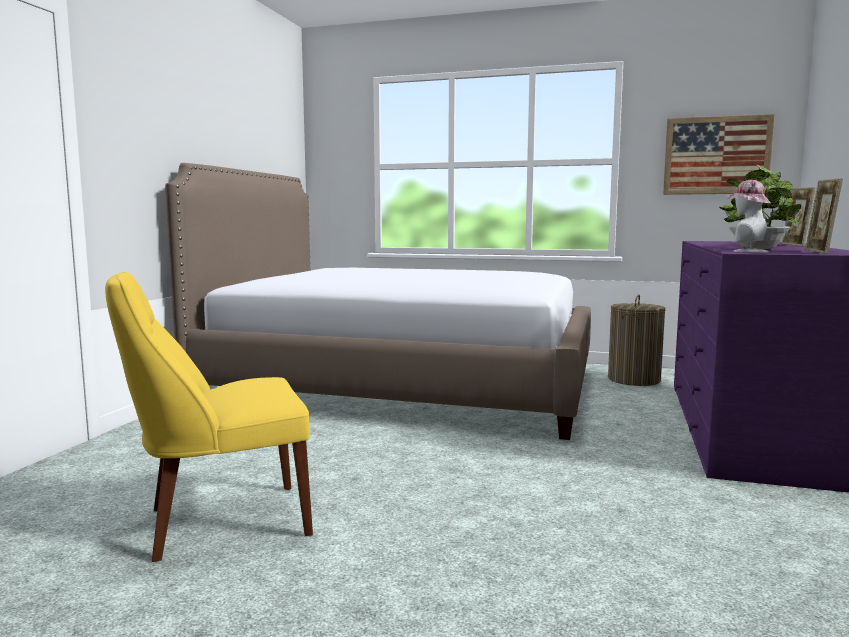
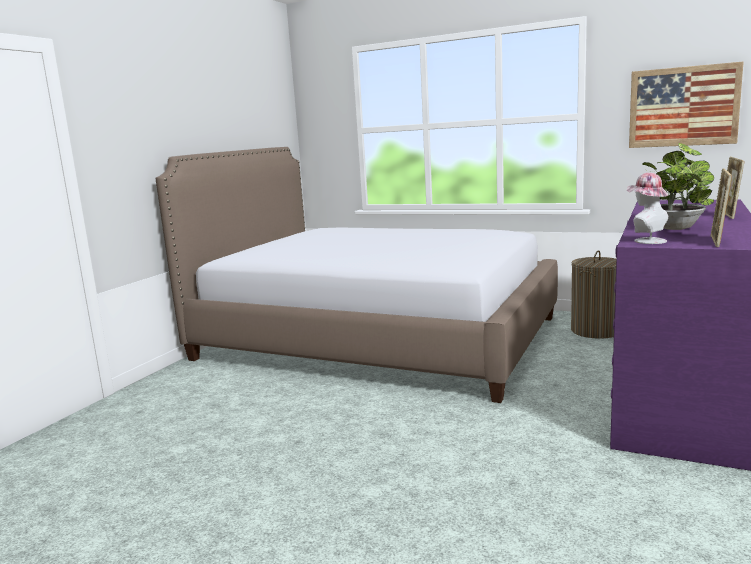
camera: 10 degrees right, 5 degrees up
yellow chair [105,272,313,562] -> none

